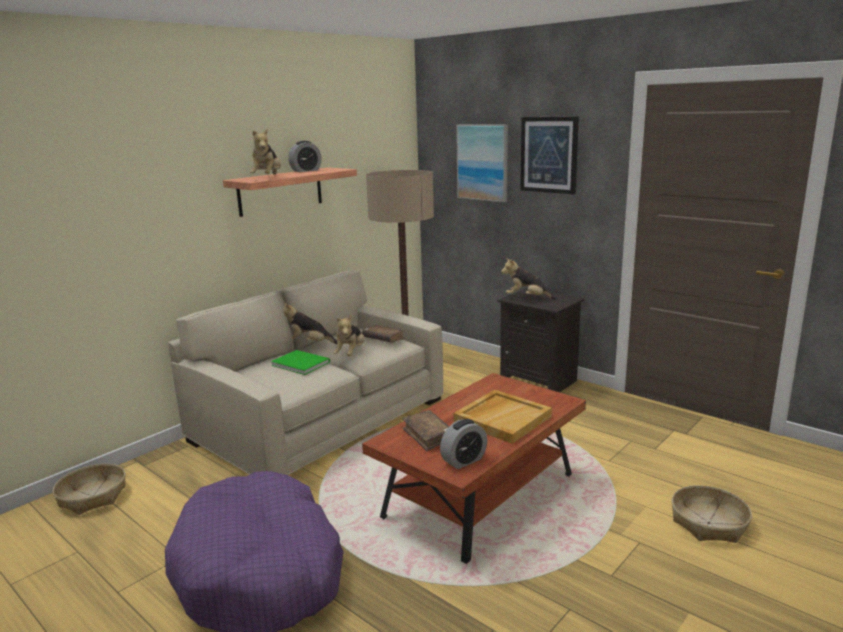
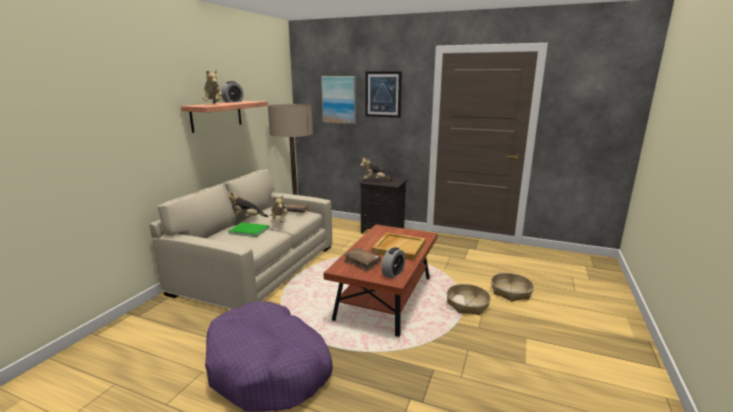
camera: 20 degrees left, 0 degrees up
basket [53,464,126,515] -> basket moved to [447,284,491,315]

